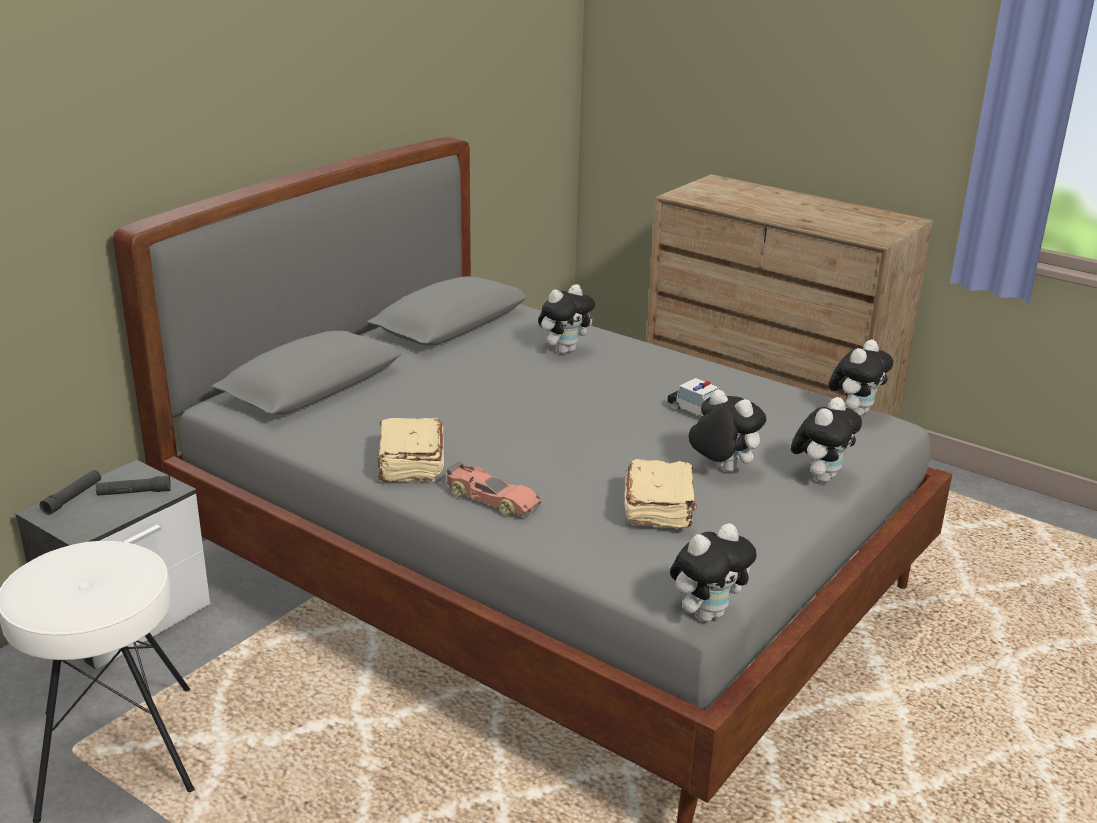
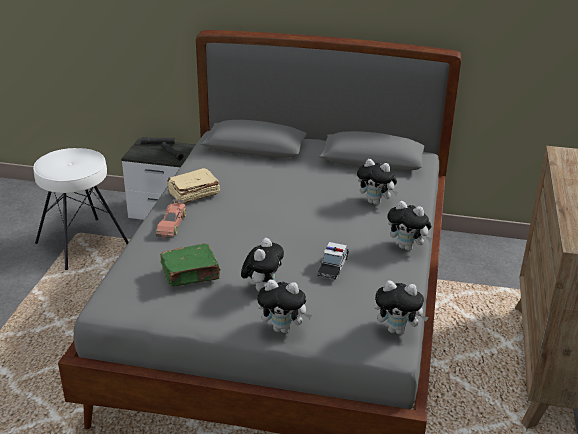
camera: 65 degrees right, 5 degrees up
beige book [625,459,697,529] -> green book [160,243,221,286]
plush toy [670,523,757,622] -> plush toy moved to [388,201,432,251]

